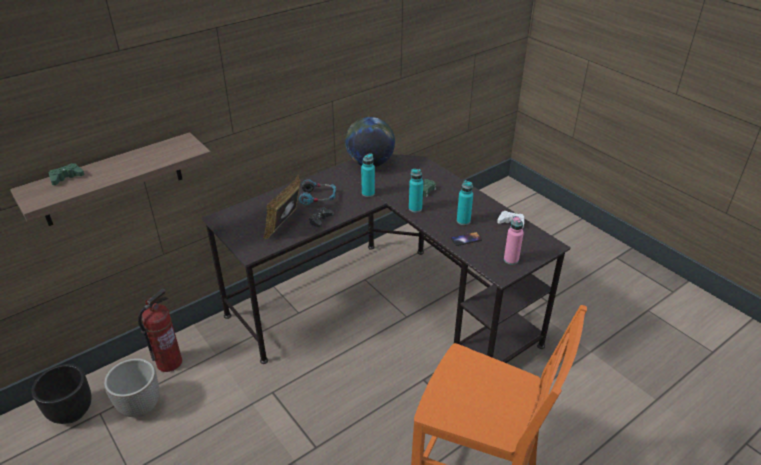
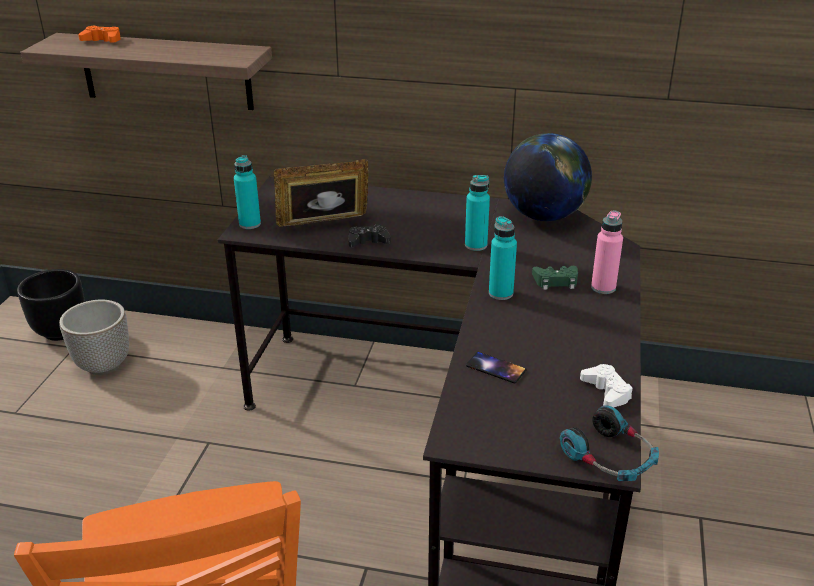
camera: 50 degrees right, 5 degrees down
green game controller [49,163,84,185] -> orange game controller [78,26,121,43]
fire extinguisher [138,289,182,372] -> none
headphones [299,180,336,205] -> headphones moved to [560,405,659,481]
turquoise bottle [457,180,473,225] -> turquoise bottle moved to [234,155,261,229]
pink bottle [504,216,524,265] -> pink bottle moved to [591,211,623,294]

